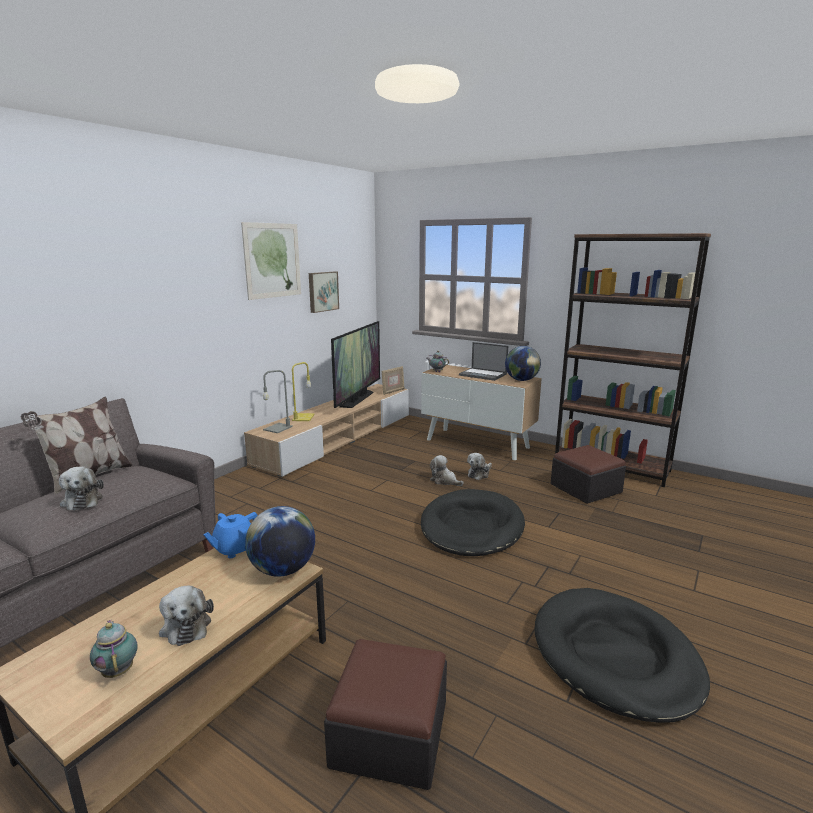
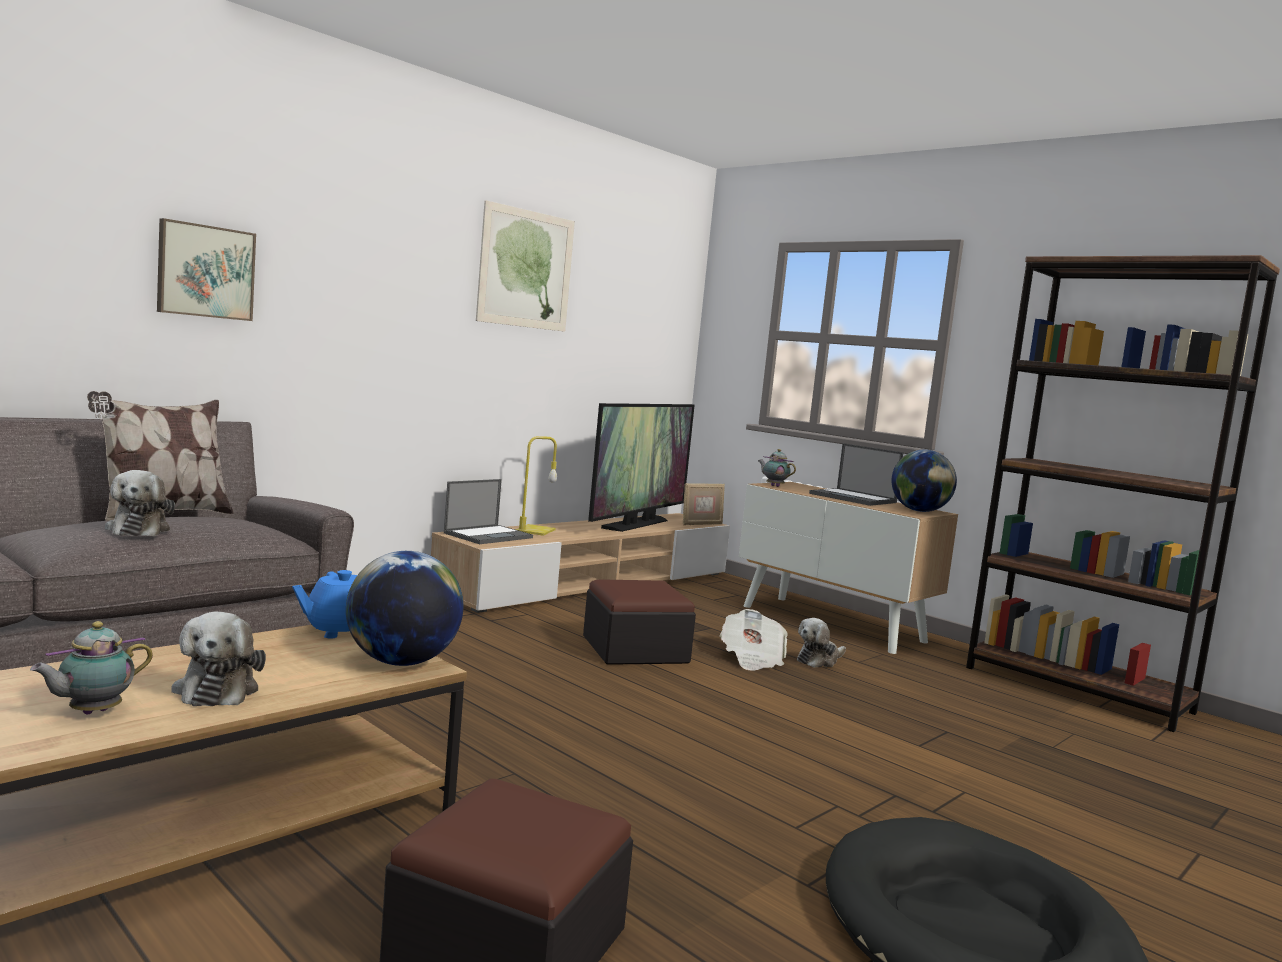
camera: 10 degrees right, 10 degrees down
teapot [90,620,137,678] -> teapot turned 120 degrees counterclockwise [30,621,153,715]
grey table lamp [263,370,293,433] -> laptop [444,479,533,544]
picture [309,271,339,313] -> picture moved to [157,218,256,321]
black dog bed [421,489,525,556] -> none
plush toy [430,455,464,486] -> newspaper [720,609,788,671]
ottoman [551,445,626,504] -> ottoman moved to [583,579,696,665]

